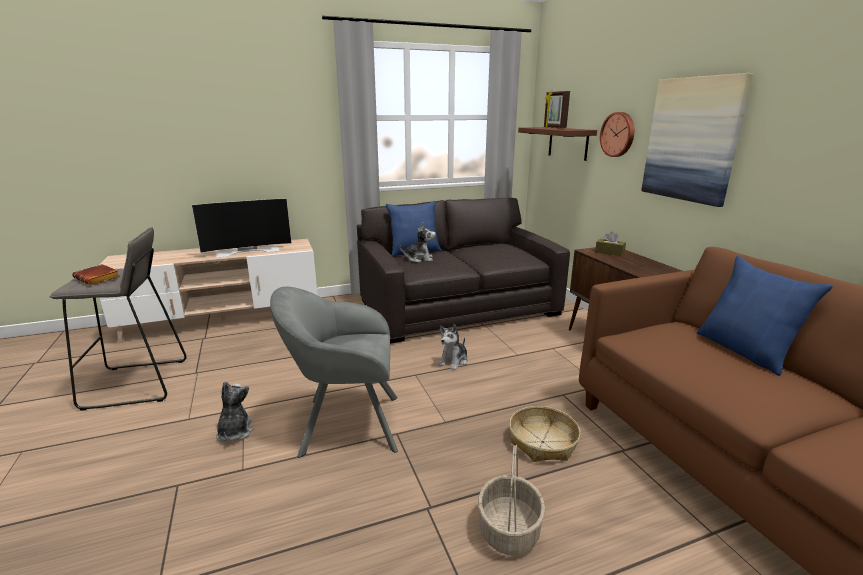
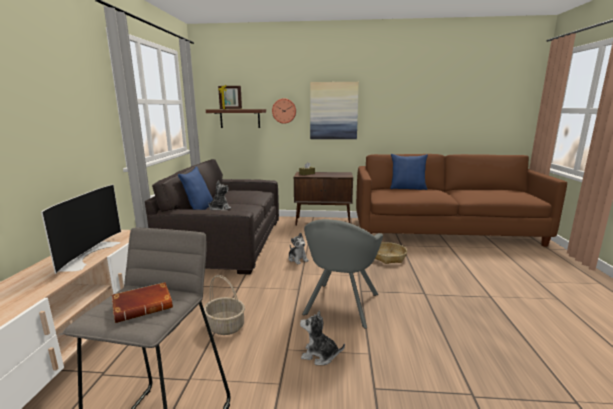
camera: 65 degrees left, 5 degrees down
basket [478,445,545,555] -> basket moved to [204,275,245,335]

